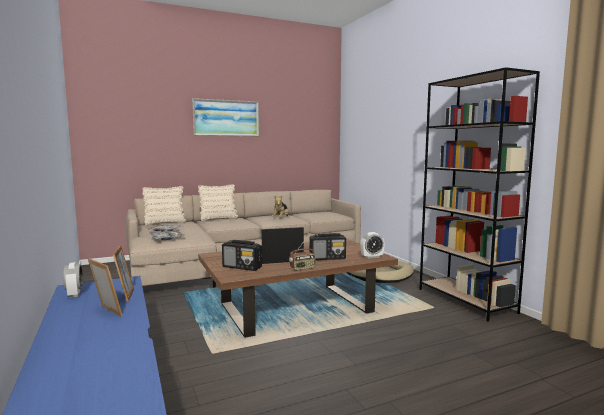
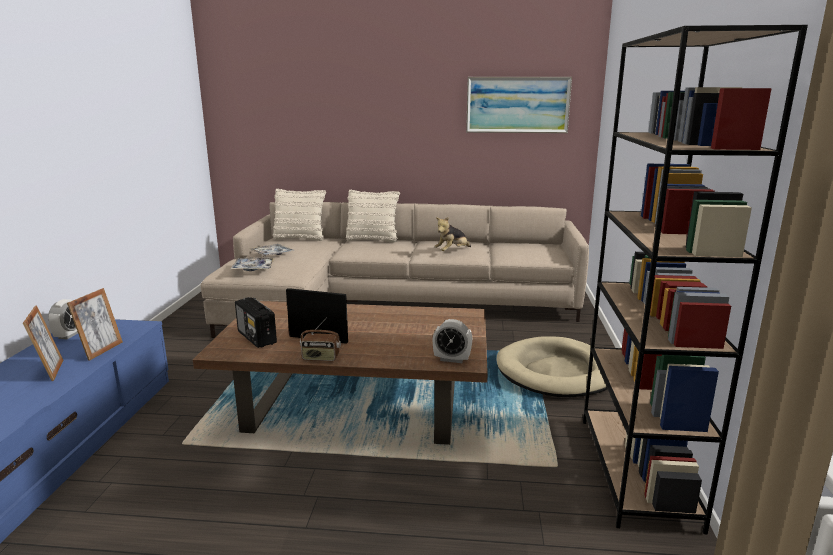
camera: 30 degrees right, 10 degrees up
picture [192,98,259,136] -> picture moved to [466,77,572,133]
radio [309,233,346,260] -> none

